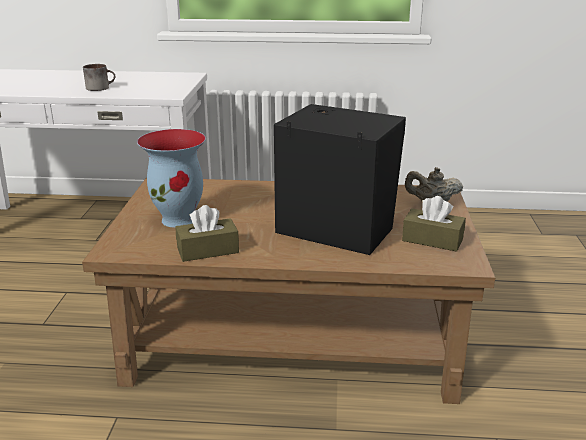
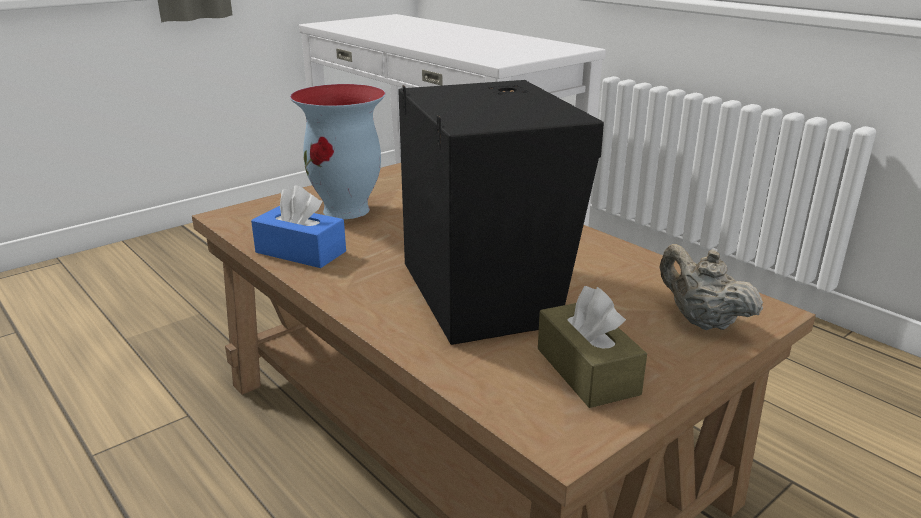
camera: 45 degrees right, 0 degrees up
mug [83,64,115,91] -> none
brown tissue box [175,205,239,262] -> blue tissue box [251,185,346,268]

